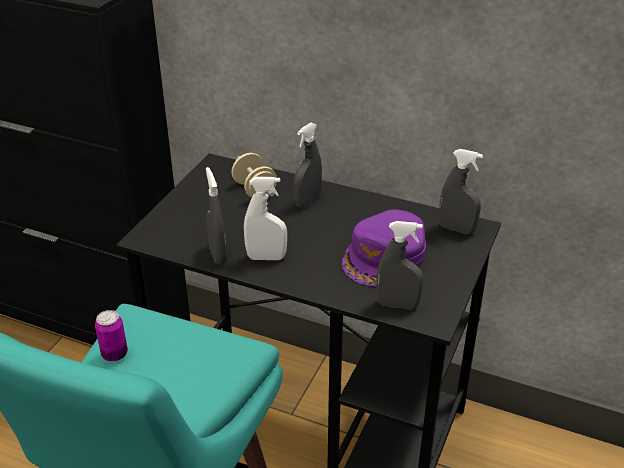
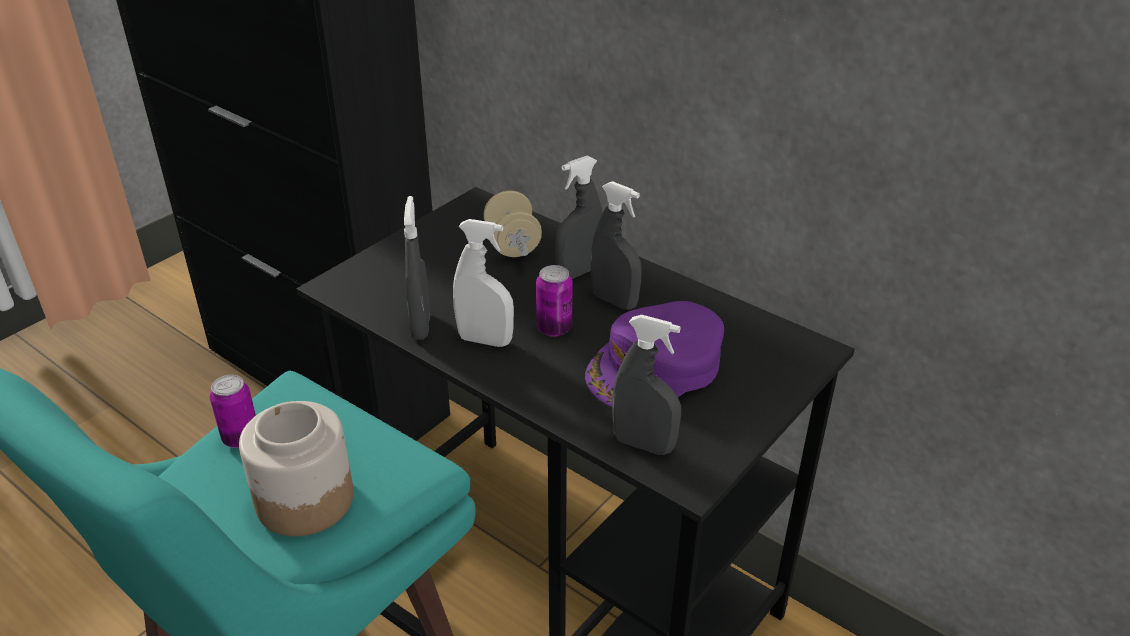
camera: 15 degrees right, 0 degrees up
grey spray bottle [439,149,483,234] -> grey spray bottle moved to [591,181,642,310]
none -> jar [239,401,353,536]
none -> can [536,265,573,337]

